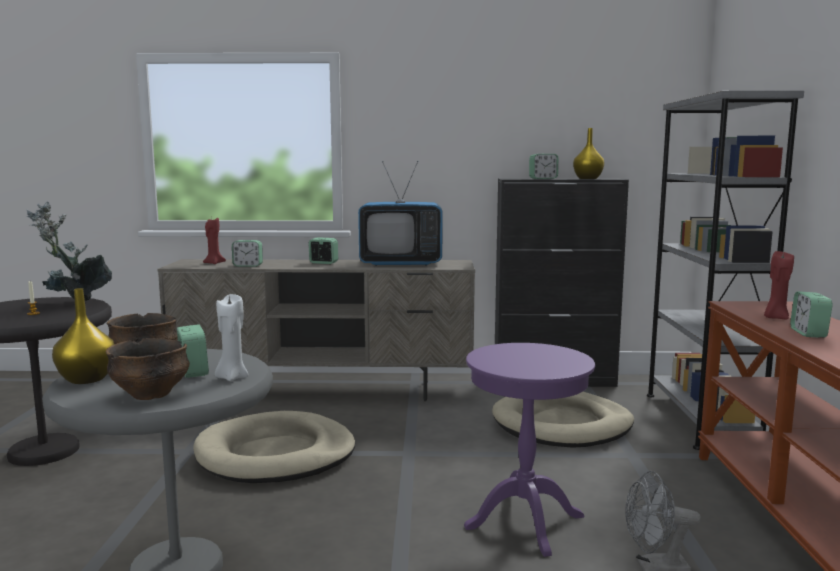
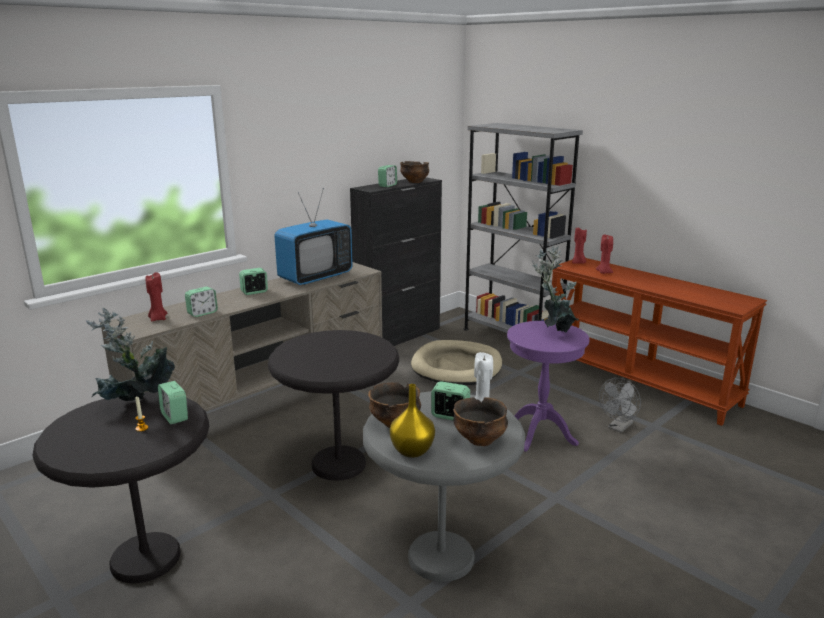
camera: 45 degrees left, 10 degrees up
beige dog bed [193,411,355,483] -> black side table [268,330,399,481]
yellow vase [573,128,604,179] -> bowl [400,161,429,183]
alarm clock [790,291,832,338] -> alarm clock moved to [158,381,188,424]
none -> potted plant [532,246,578,332]
none -> red candle [572,228,587,264]

